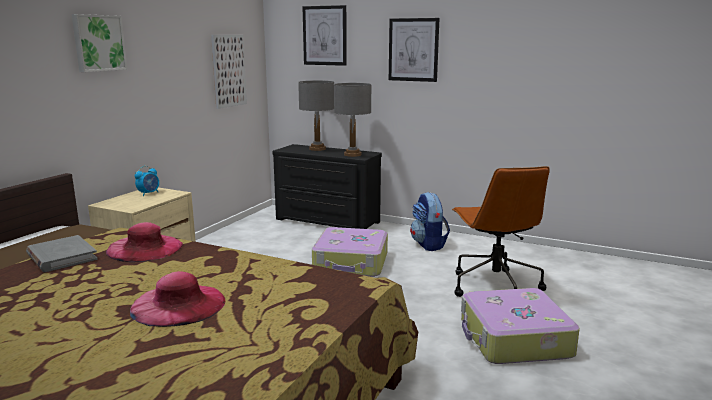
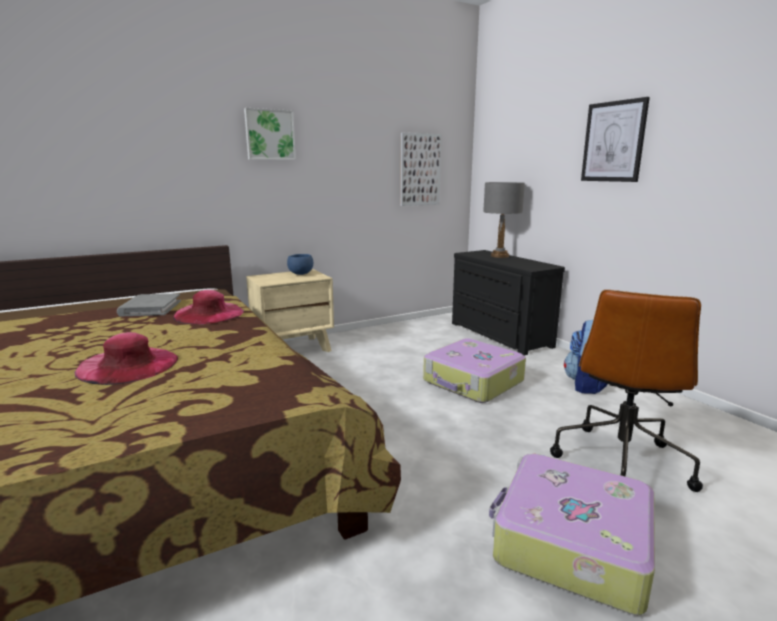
camera: 35 degrees right, 0 degrees up
alarm clock [135,166,159,196] -> blue bowl [287,254,313,275]
picture [303,5,347,66] -> none
grey table lamp [334,83,372,157] -> none

